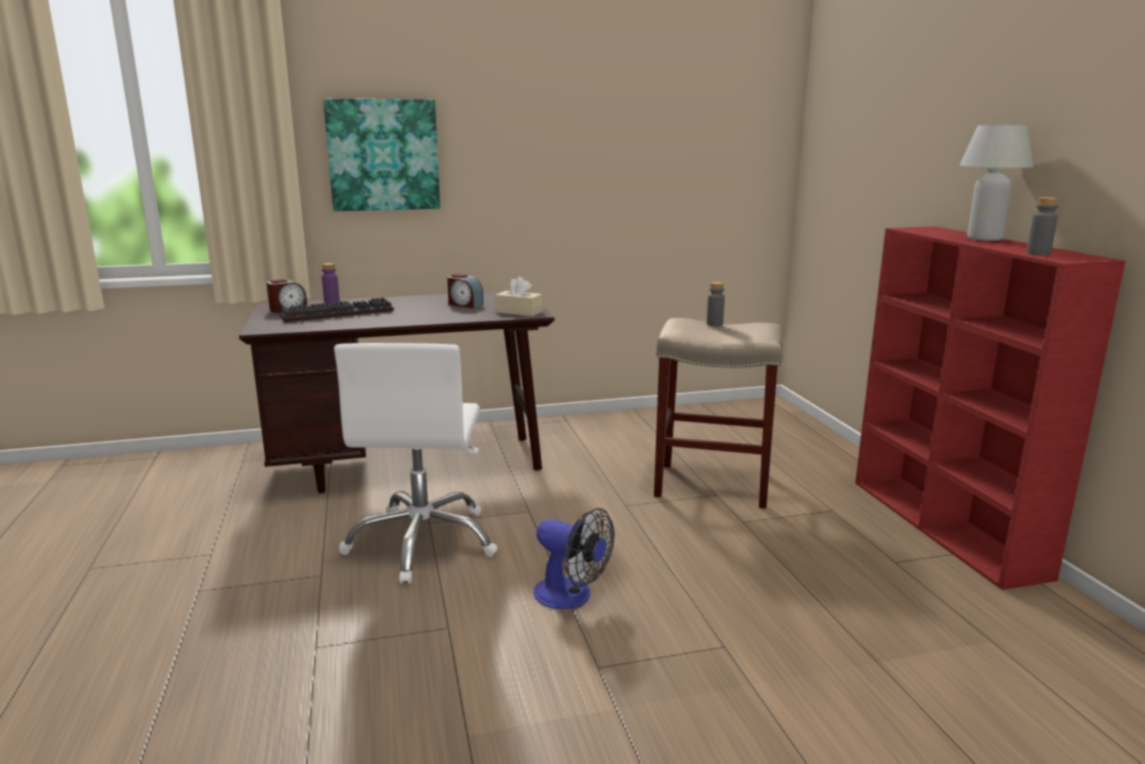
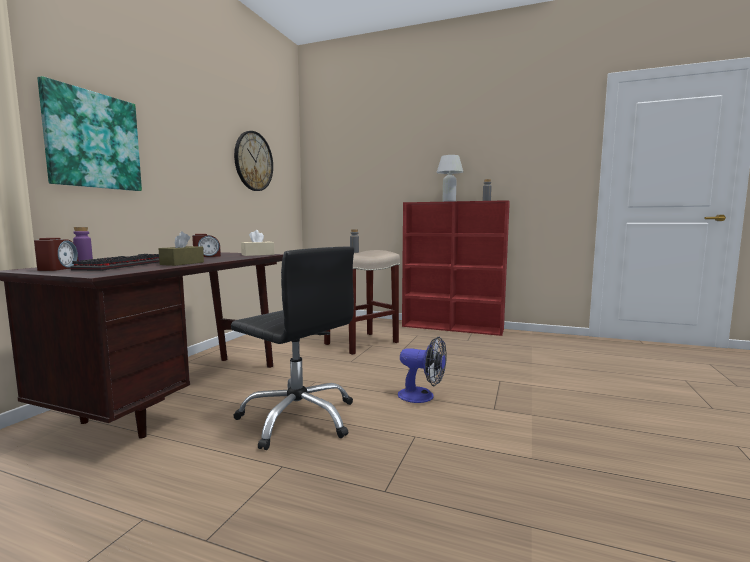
camera: 55 degrees left, 10 degrees down
white office chair [334,343,498,584] -> black office chair [231,247,354,450]
fan [533,508,614,609] -> fan turned 45 degrees clockwise [398,337,447,403]
none -> brown tissue box [159,231,204,266]
none -> wall clock [234,131,273,191]

